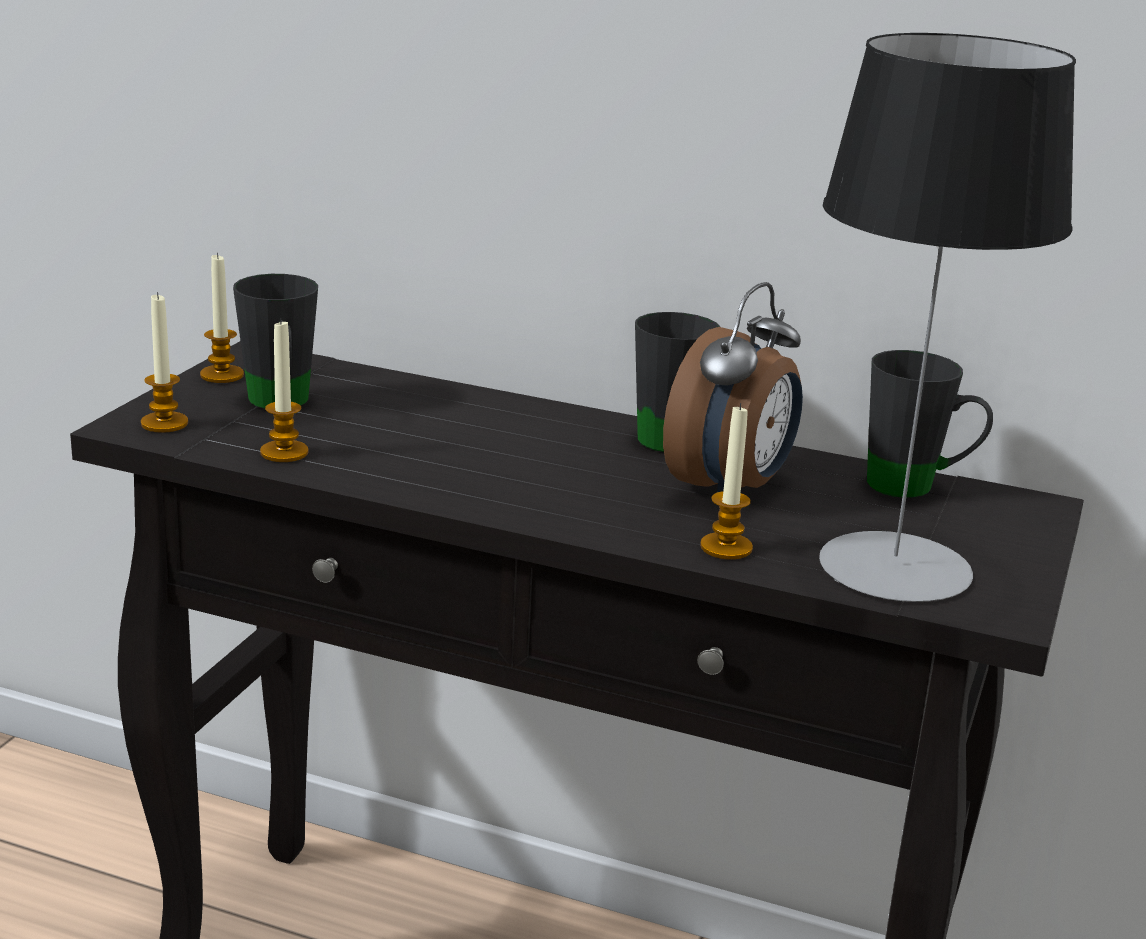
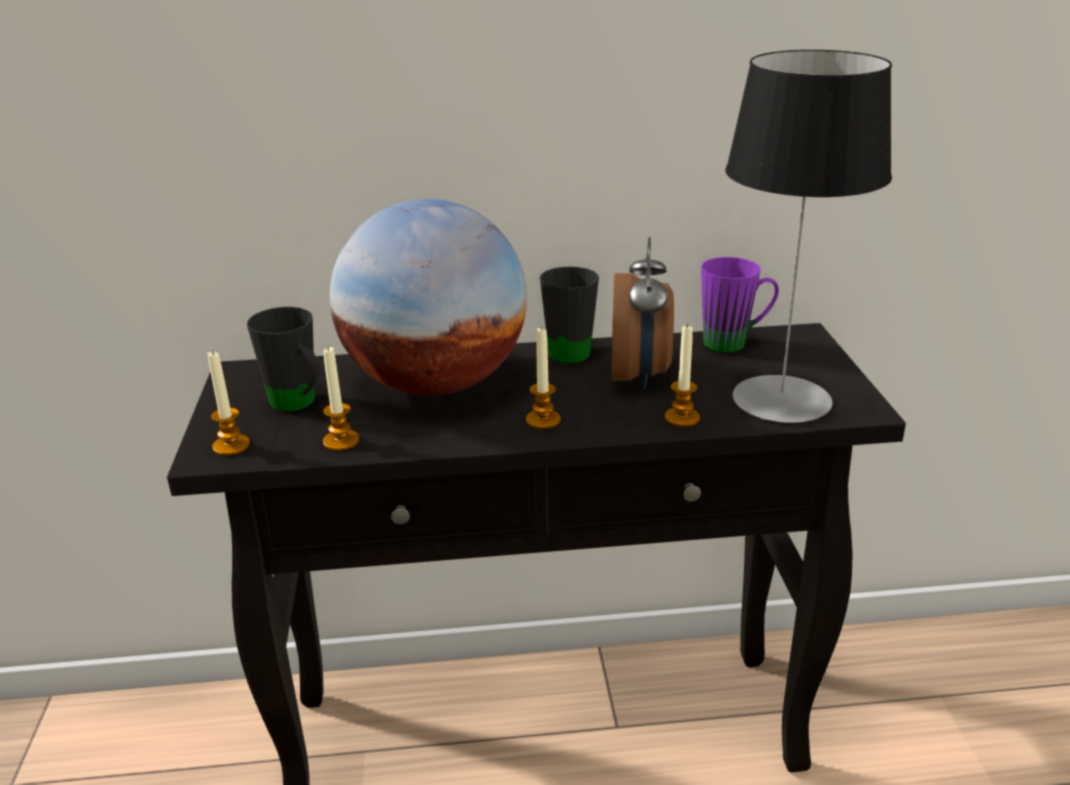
camera: 25 degrees left, 5 degrees up
candle [200,252,244,383] -> candle moved to [526,326,561,429]
black mug [867,350,993,498] -> purple mug [701,257,779,352]
none -> globe [330,199,527,396]

